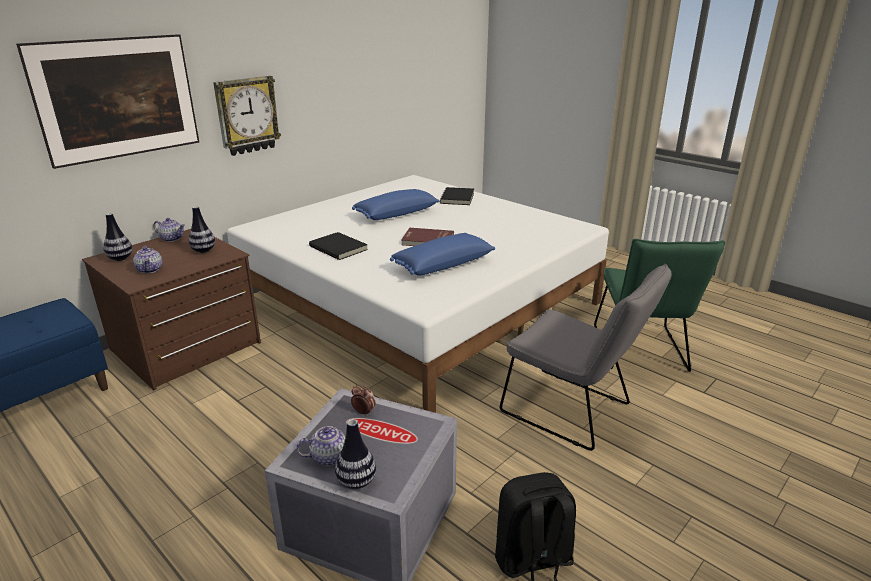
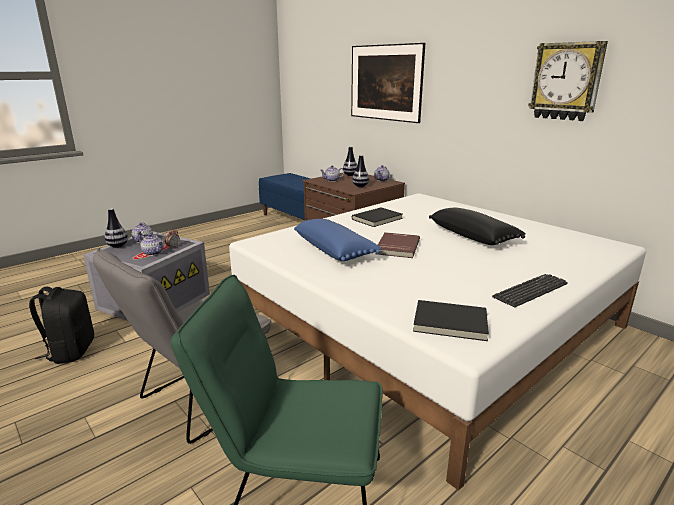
camera: 95 degrees right, 5 degrees down
wall clock [213,76,281,156] -> wall clock moved to [528,41,608,121]
blue pillow [352,189,440,220] -> black pillow [429,208,526,245]
black book [440,187,474,205] -> black book moved to [413,300,489,341]
none -> teapot [139,234,163,256]
none -> keyboard [492,274,568,307]

